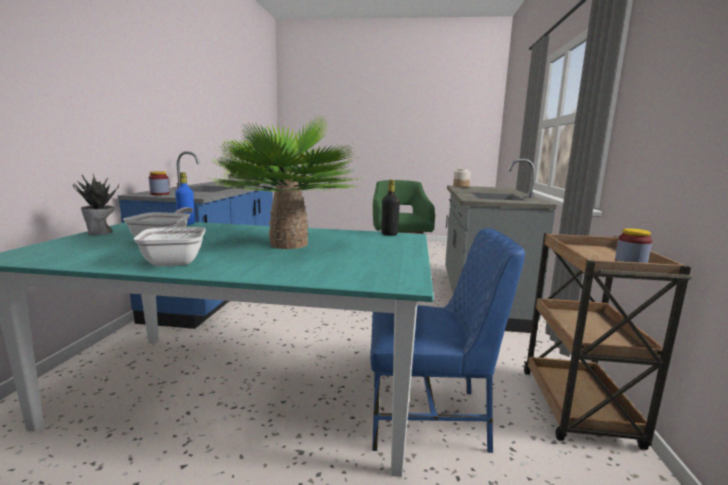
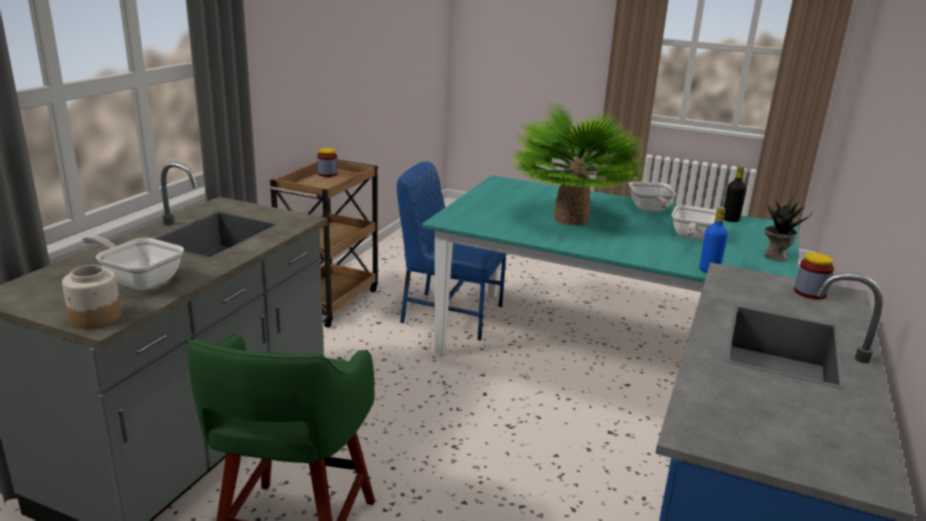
camera: 165 degrees left, 10 degrees up
black bottle [381,180,400,235] -> black bottle moved to [724,166,747,222]
none -> frying pan [82,235,184,291]

